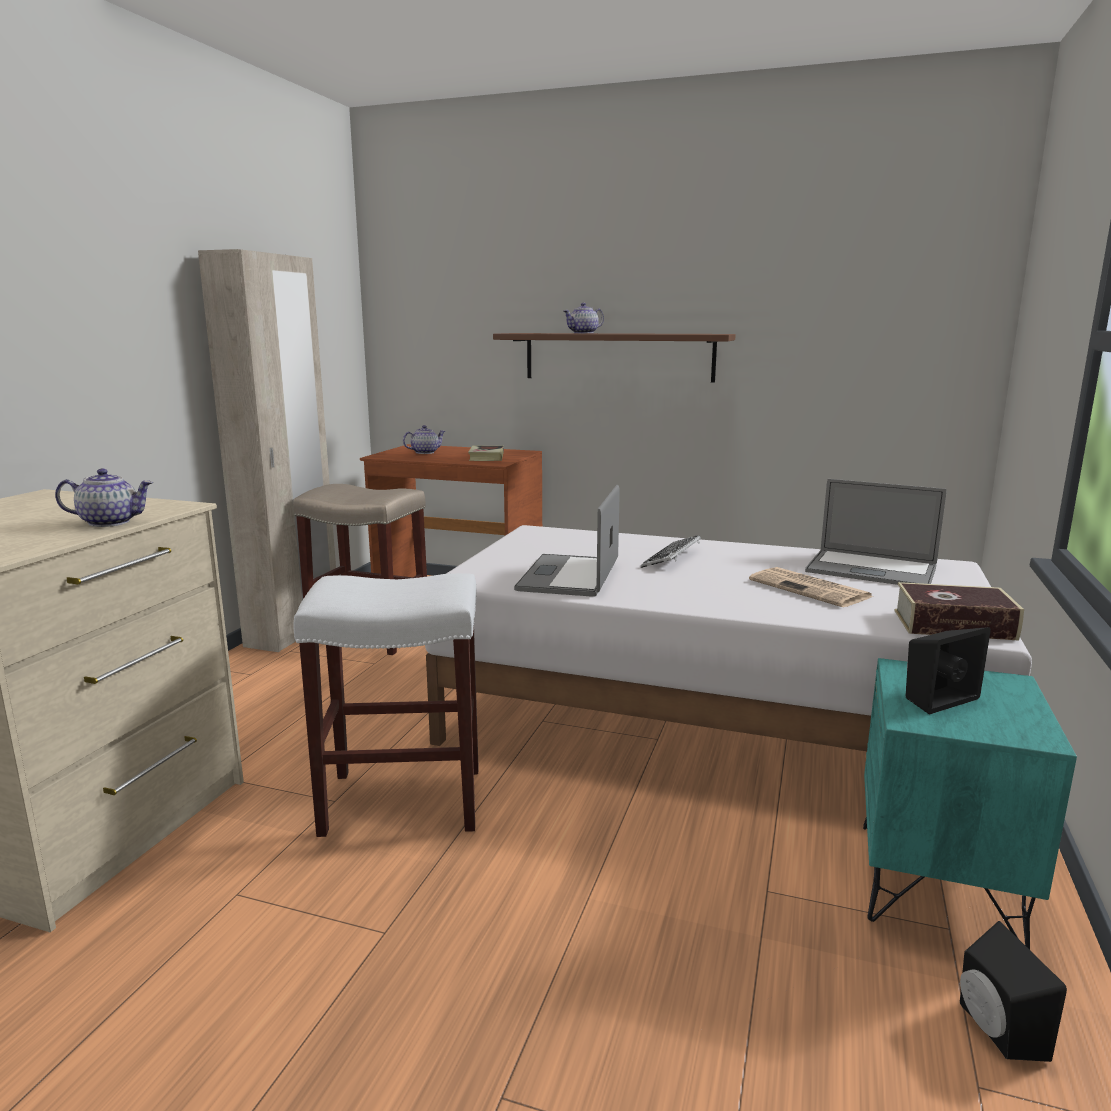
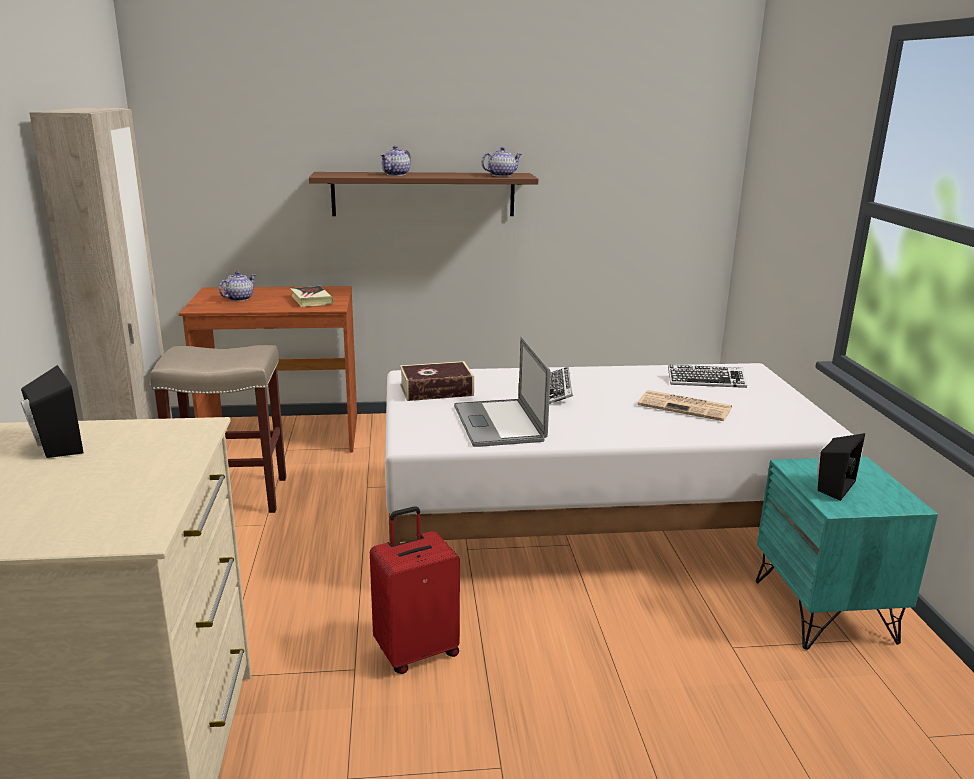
camera: 25 degrees left, 5 degrees up
teapot [55,469,153,527] -> teapot moved to [481,147,522,177]
white stool [293,573,479,837] -> red suitcase [370,506,460,674]
laptop [805,479,946,585] -> keyboard [668,365,747,388]
book [894,582,1024,641] -> book moved to [400,361,474,401]
black speaker [960,921,1067,1062] -> black speaker moved to [20,365,83,458]

